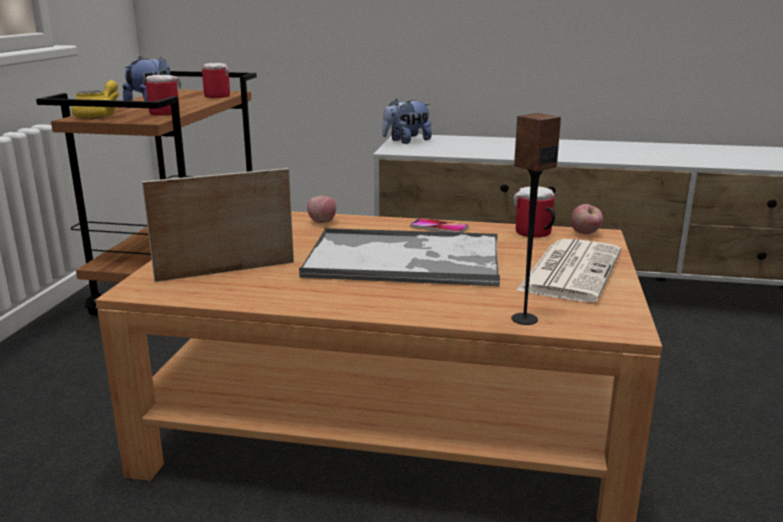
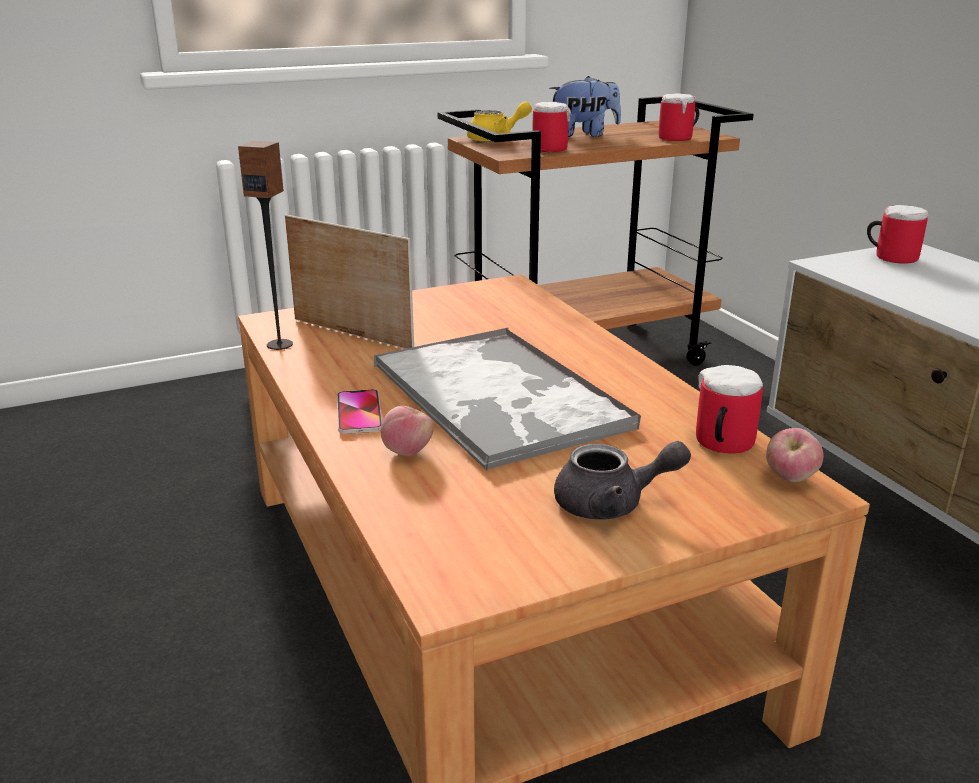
camera: 55 degrees right, 5 degrees up
apple [307,196,336,223] -> apple moved to [381,406,434,456]
plush toy [382,99,432,144] -> mug [867,205,929,264]
phone [410,218,469,233] -> phone moved to [337,389,382,434]
speaker [511,113,561,325] -> speaker moved to [238,141,293,350]
newspaper [516,239,621,302] -> grey teapot [554,441,691,520]

